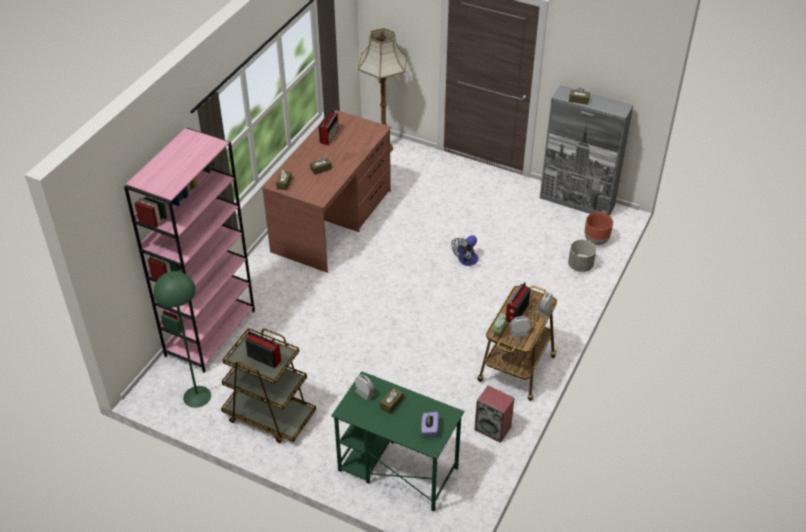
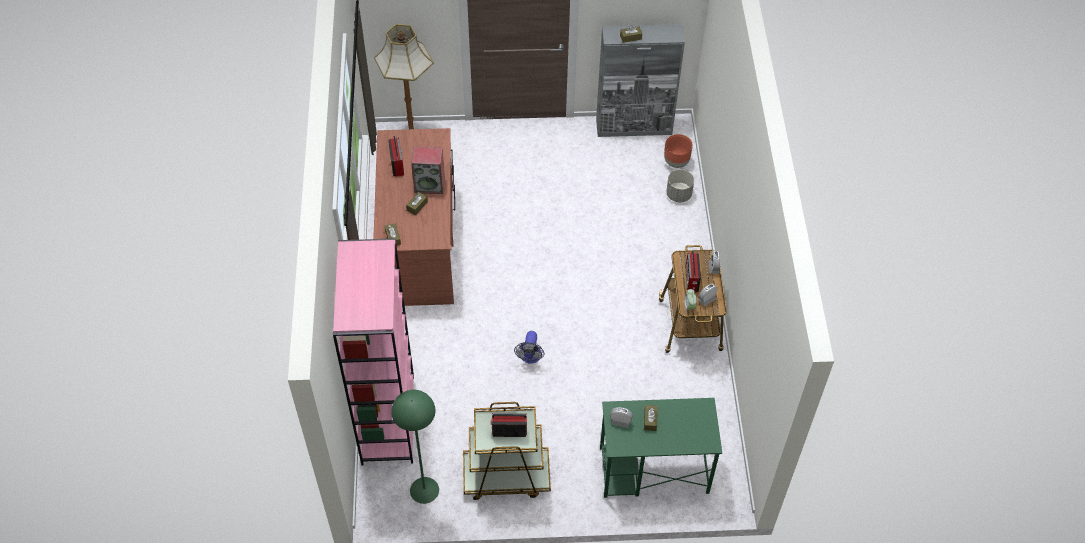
camera: 30 degrees left, 10 degrees up
purple tissue box [422,412,439,437] -> none
fan [451,235,478,266] -> fan moved to [514,331,544,364]
speaker [475,386,514,443] -> speaker moved to [411,147,445,194]

